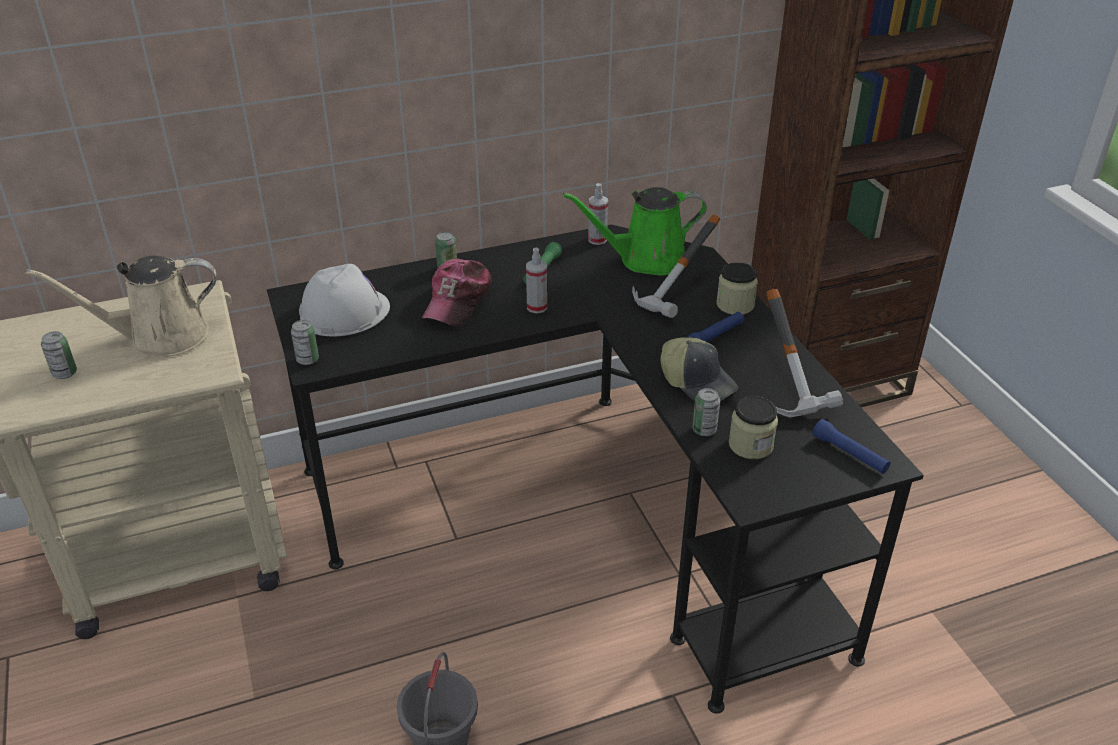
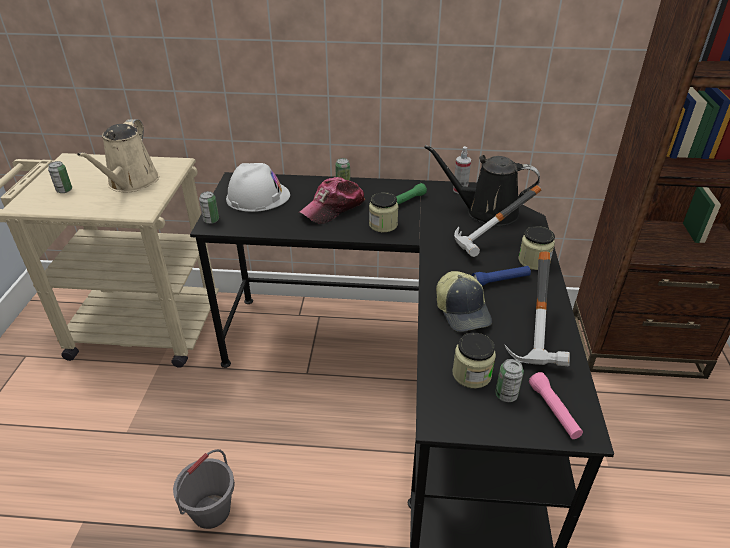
camera: 25 degrees right, 0 degrees up
beige watering can [26,255,216,357] -> beige watering can turned 90 degrees counterclockwise [77,119,159,192]
spray bottle [526,248,547,313] -> jar [369,192,398,232]
green watering can [563,187,707,276] -> black watering can [424,145,540,226]
can [692,388,720,436] -> can moved to [495,359,524,402]
blue flashlight [812,419,890,474] -> pink flashlight [529,372,583,439]

